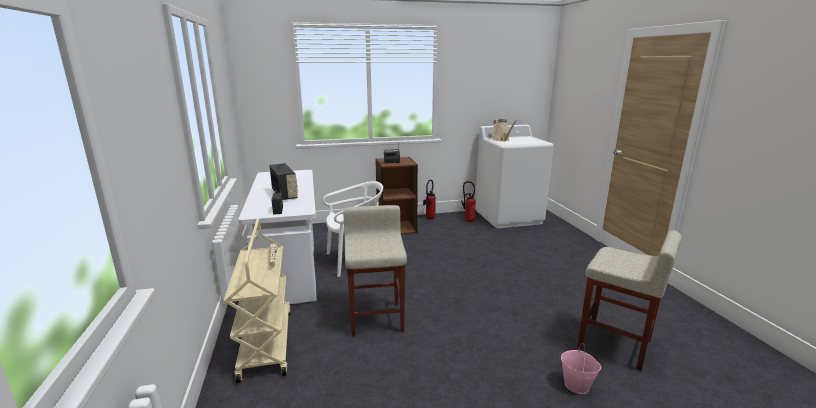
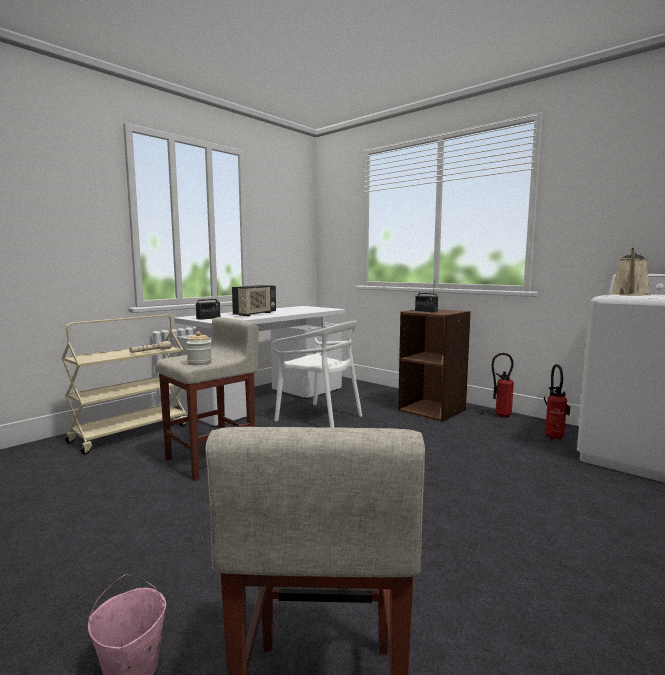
camera: 55 degrees right, 10 degrees down
none -> jar [186,331,212,365]

